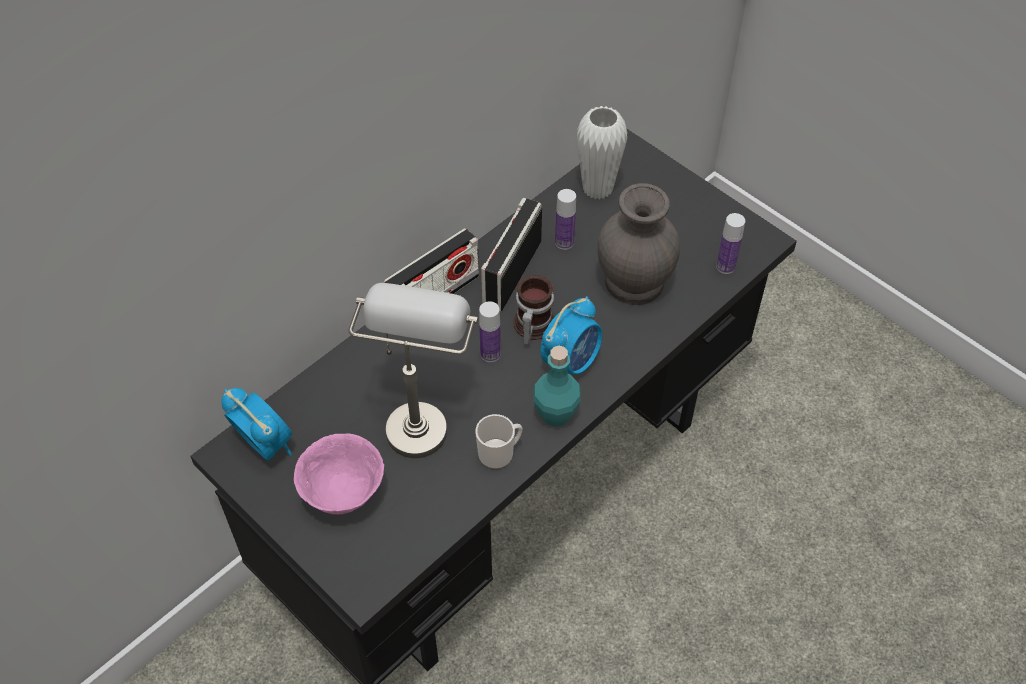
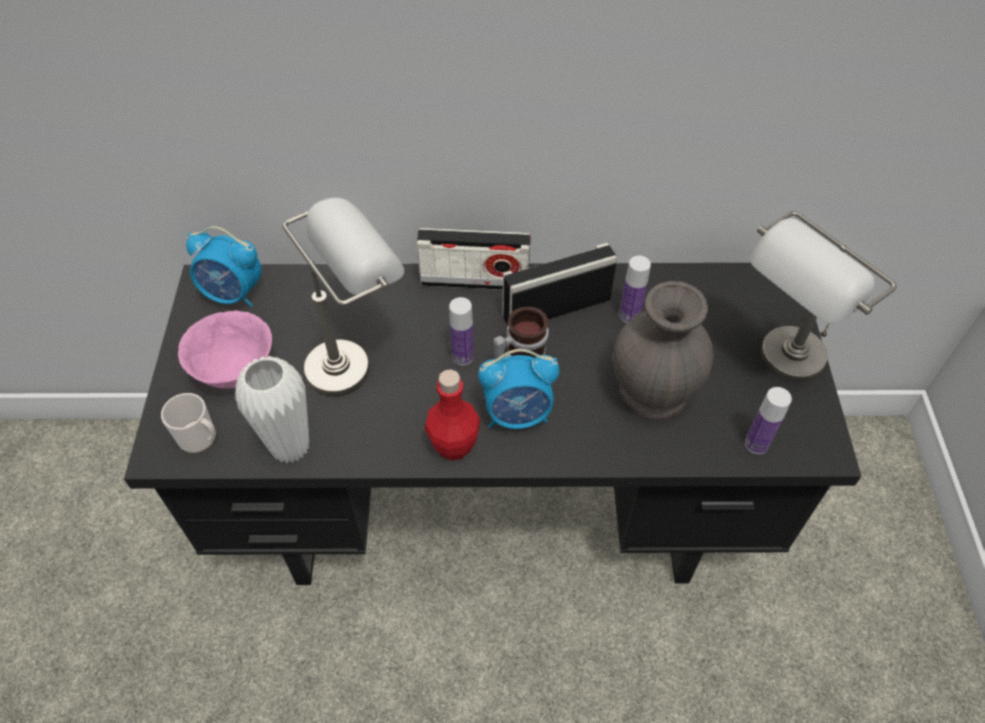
camera: 45 degrees right, 0 degrees up
alarm clock [221,388,292,461] -> alarm clock turned 105 degrees clockwise [186,226,262,307]
mug [475,414,522,469] -> mug moved to [161,393,216,453]
turquoise bottle [533,346,581,427] -> red bottle [425,369,480,460]
white vase [577,106,628,200] -> white vase moved to [235,356,309,464]
none -> grey table lamp [750,211,897,382]

